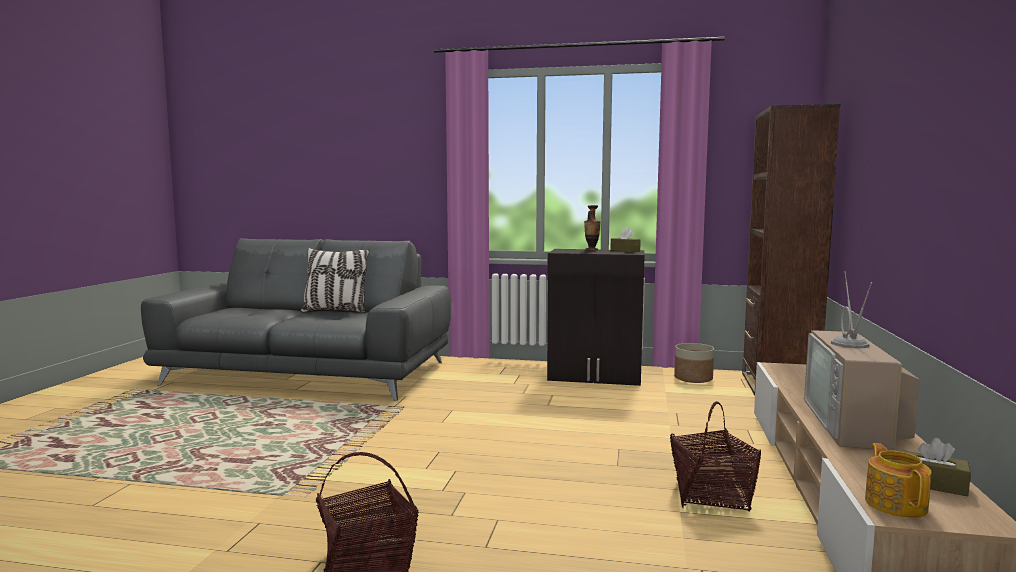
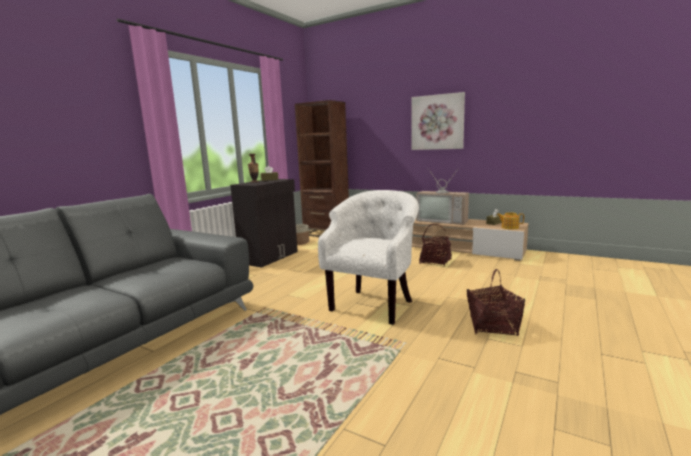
camera: 70 degrees left, 5 degrees up
pillow [300,248,370,312] -> none
none -> white armchair [318,190,419,325]
none -> picture [411,92,465,150]

